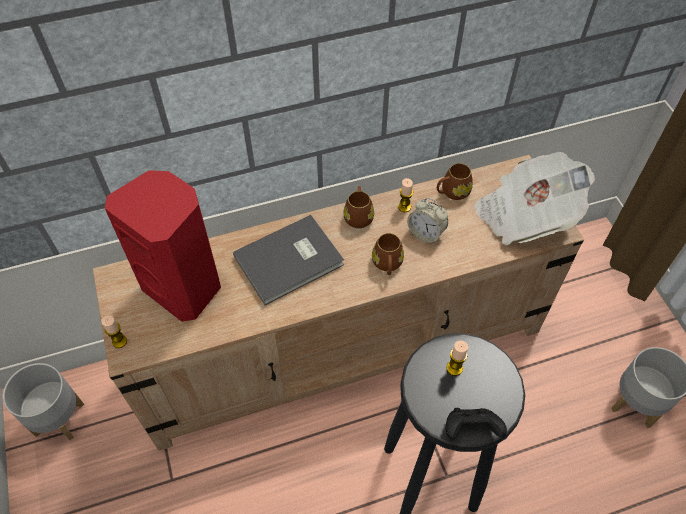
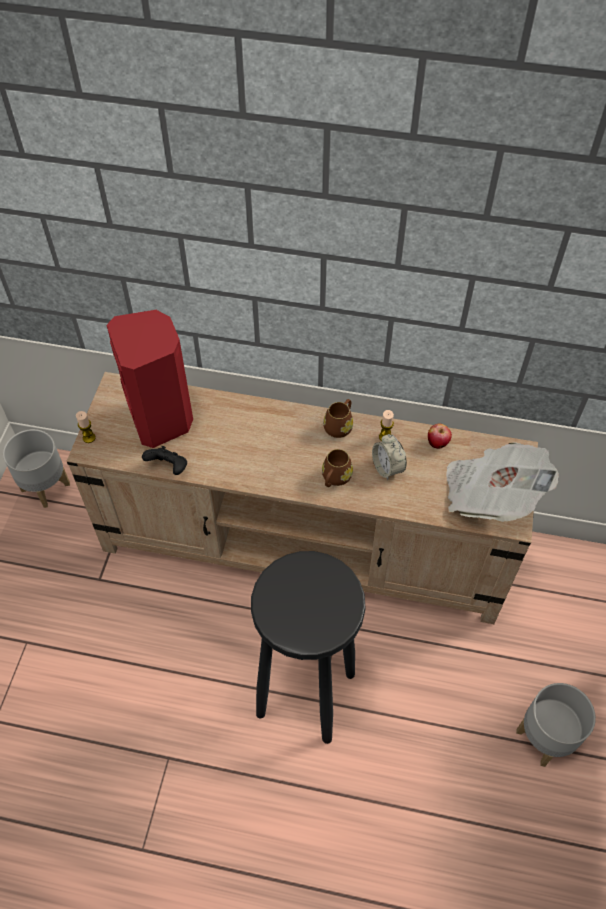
camera: 30 degrees right, 0 degrees up
grey book [233,215,344,305] -> none
brown mug [437,163,473,200] -> apple [428,424,452,449]
candle [446,341,468,376] -> none
black game controller [446,408,507,440] -> black game controller moved to [142,446,187,475]

